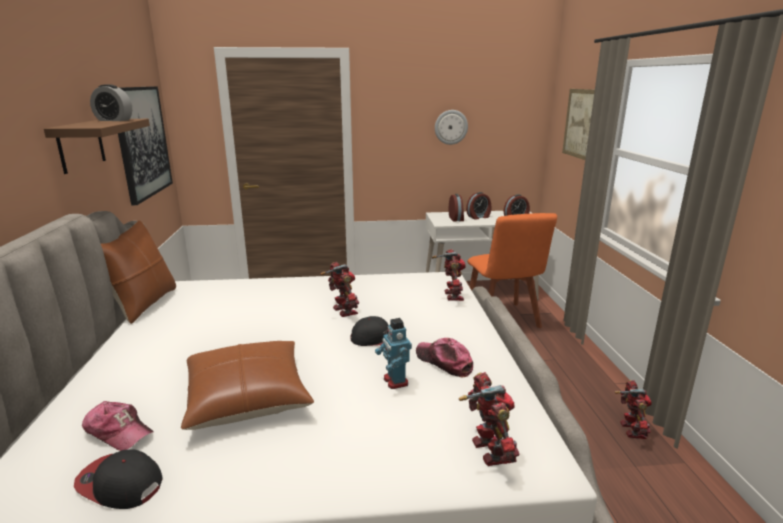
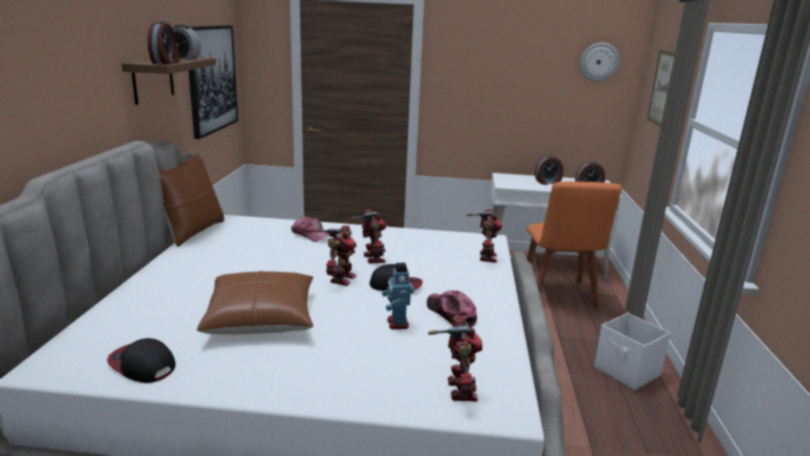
camera: 10 degrees right, 0 degrees up
cap [82,401,154,451] -> cap moved to [291,216,331,242]
wall clock [435,110,468,145] -> wall clock moved to [580,43,619,81]
alarm clock [449,194,464,222] -> alarm clock moved to [147,21,180,64]
toy robot [615,380,651,439] -> toy robot moved to [315,225,356,286]
none -> white storage box [594,313,671,390]

